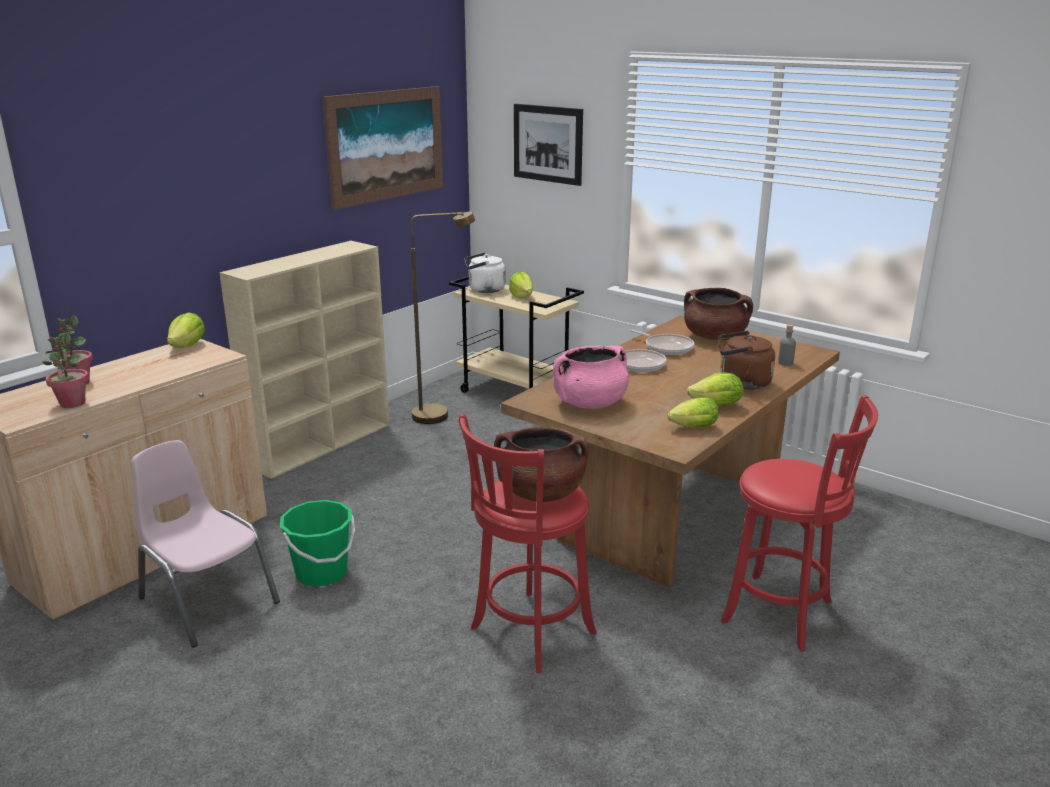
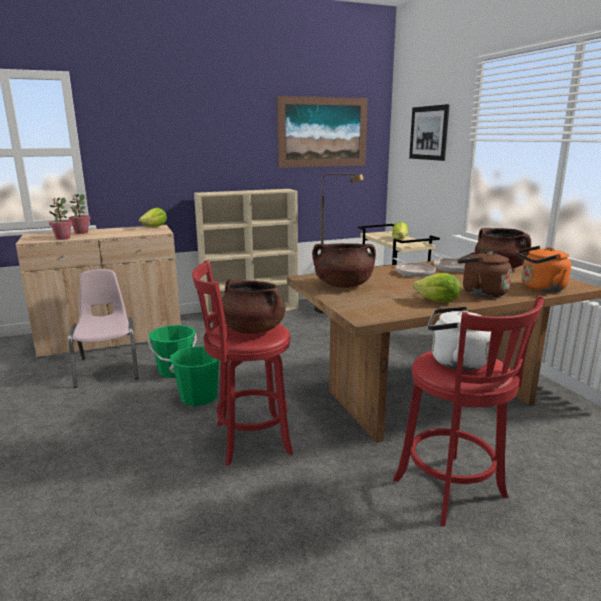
camera: 30 degrees right, 5 degrees down
white kettle [465,253,506,293] -> white kettle moved to [428,307,491,370]
pink cooking pot [553,346,629,409] -> brown cooking pot [312,243,376,288]
lettuce [667,397,719,428] -> none
grey bottle [778,324,796,366] -> orange kettle [517,246,571,292]
none -> green bucket [170,346,219,406]

